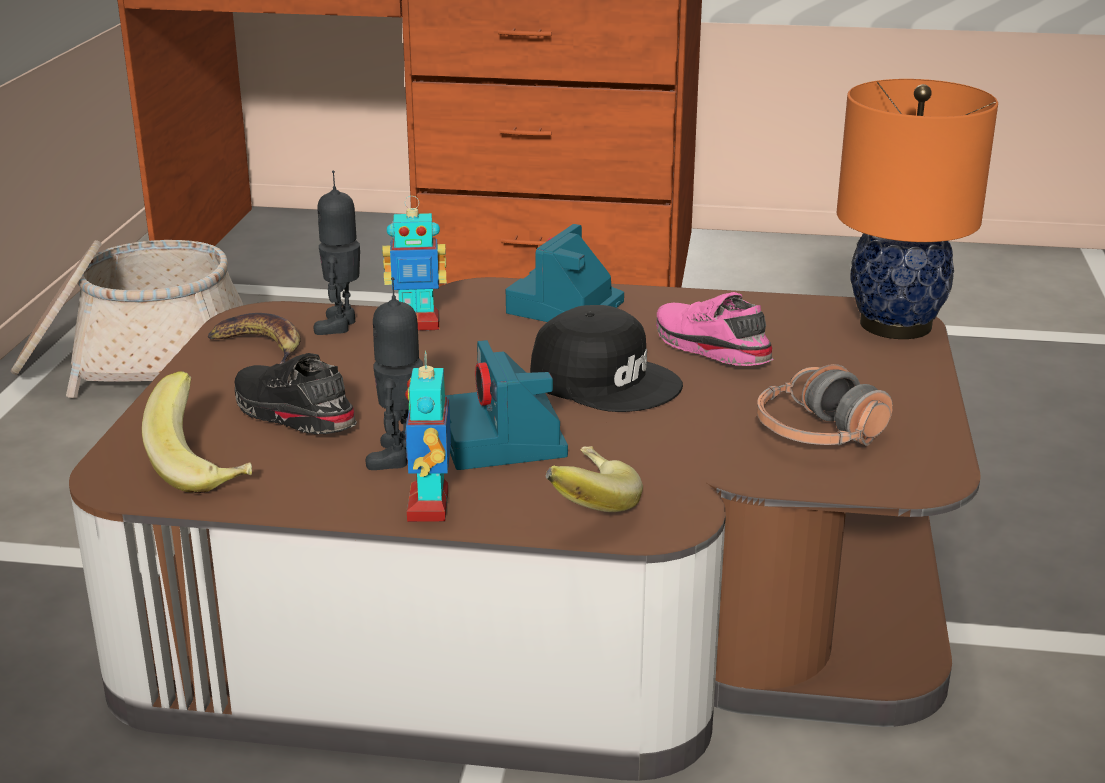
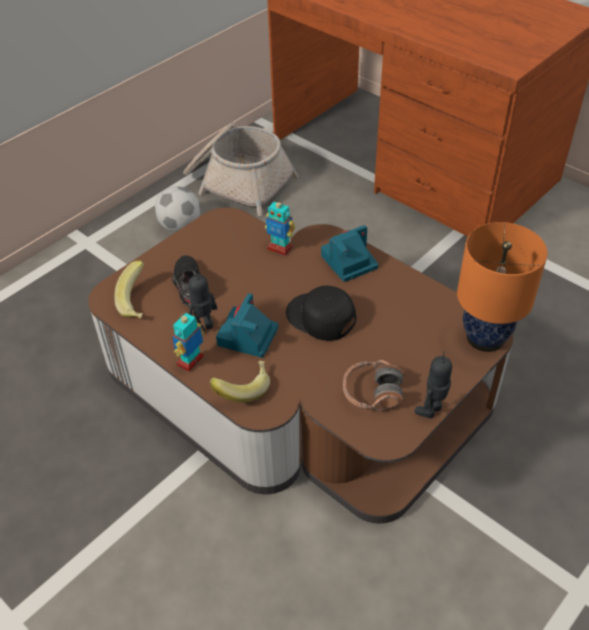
camera: 35 degrees right, 20 degrees up
banana [208,313,301,364] -> none
toy robot [313,171,360,335] -> toy robot moved to [415,352,452,418]
black cap [530,305,683,412] -> black cap turned 150 degrees clockwise [286,286,356,341]
pink shoe [656,292,773,366] -> none
none -> football [155,186,200,232]

